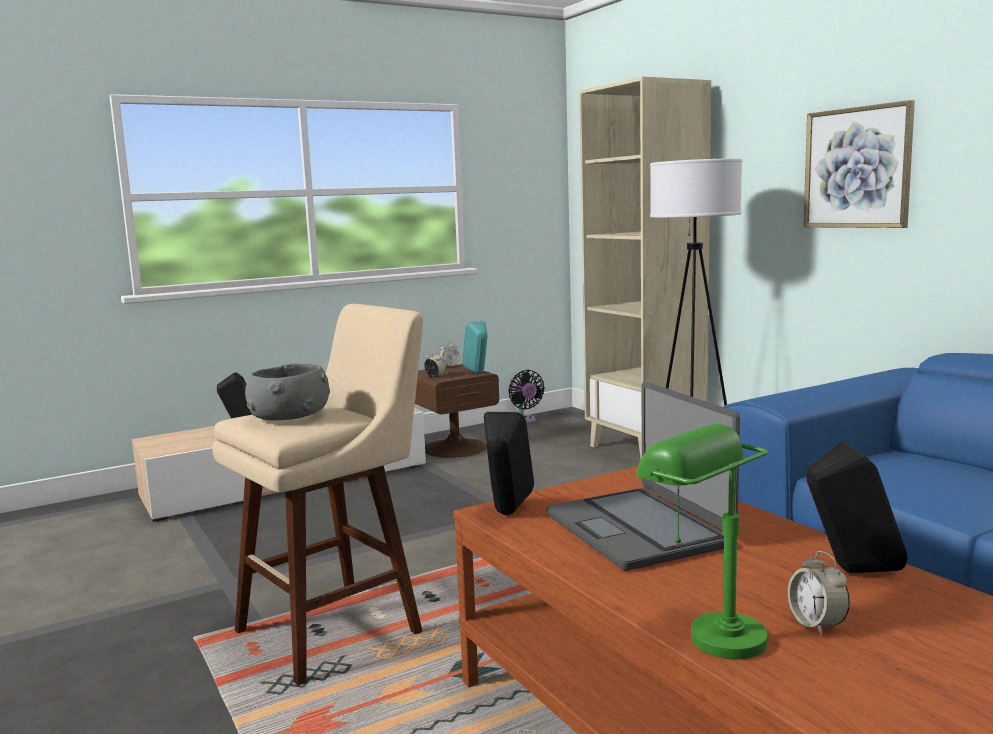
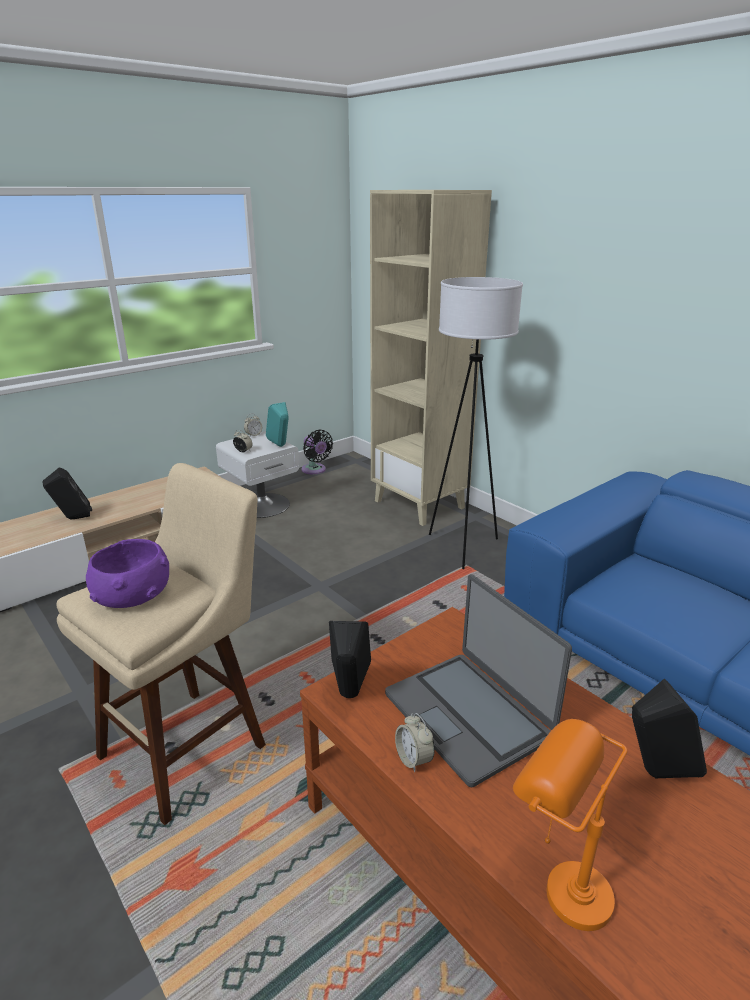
camera: 10 degrees left, 15 degrees up
grey bowl [245,363,330,421] -> purple bowl [86,539,169,608]
brown nightstand [415,364,499,458] -> white nightstand [216,431,299,518]
green table lamp [636,424,768,660] -> orange table lamp [513,719,627,931]
alarm clock [788,551,850,635] -> alarm clock moved to [395,713,435,772]
picture [803,100,915,228] -> none

